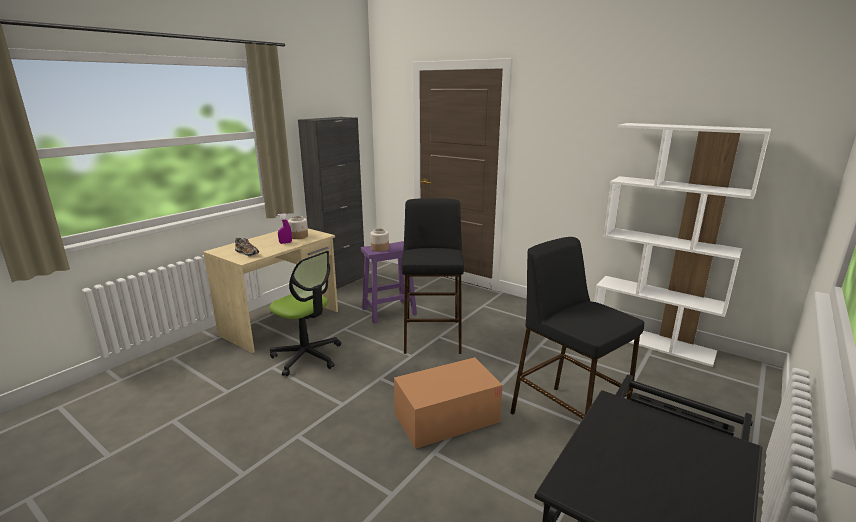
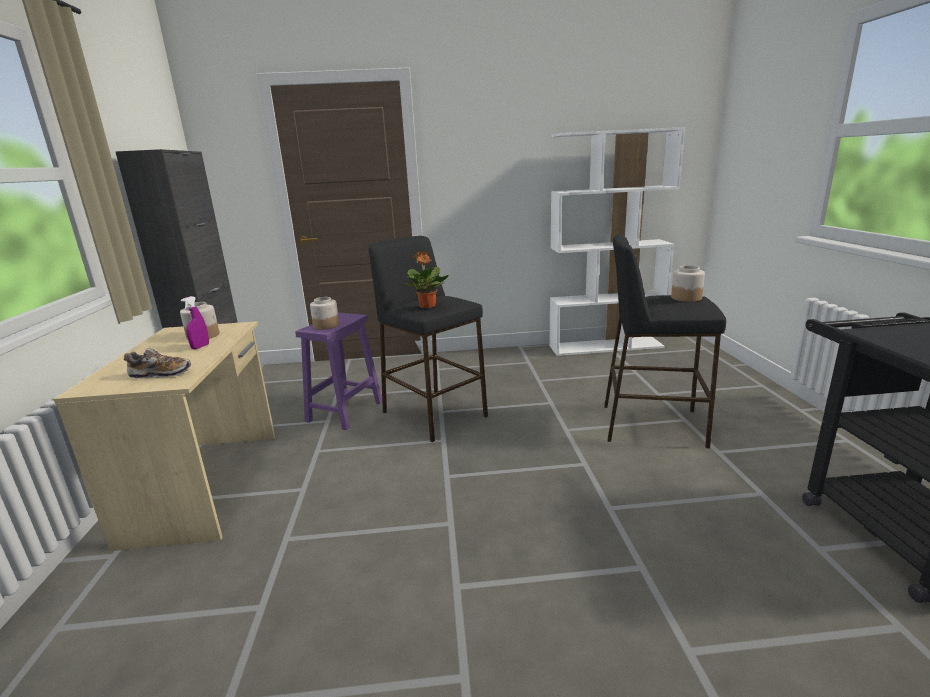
camera: 40 degrees left, 0 degrees up
office chair [269,251,341,377] -> none
cardboard box [394,357,503,449] -> none
none -> potted plant [404,251,449,308]
none -> jar [671,265,705,302]

